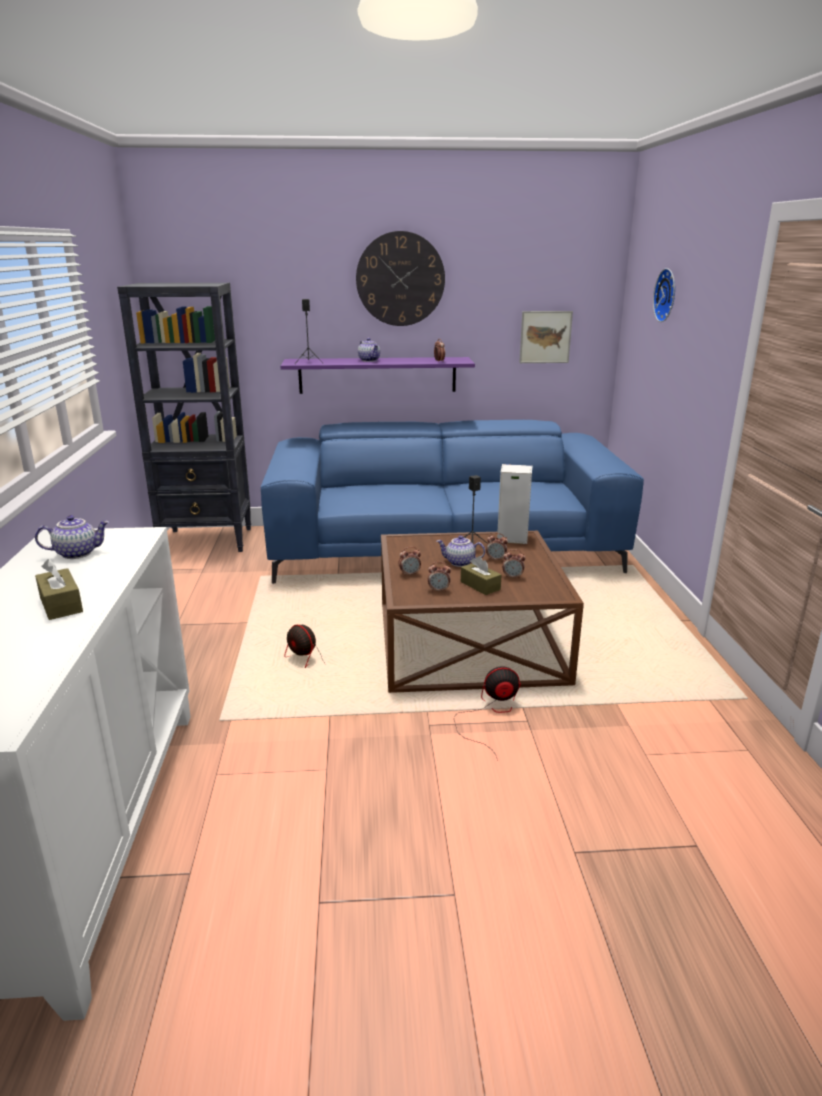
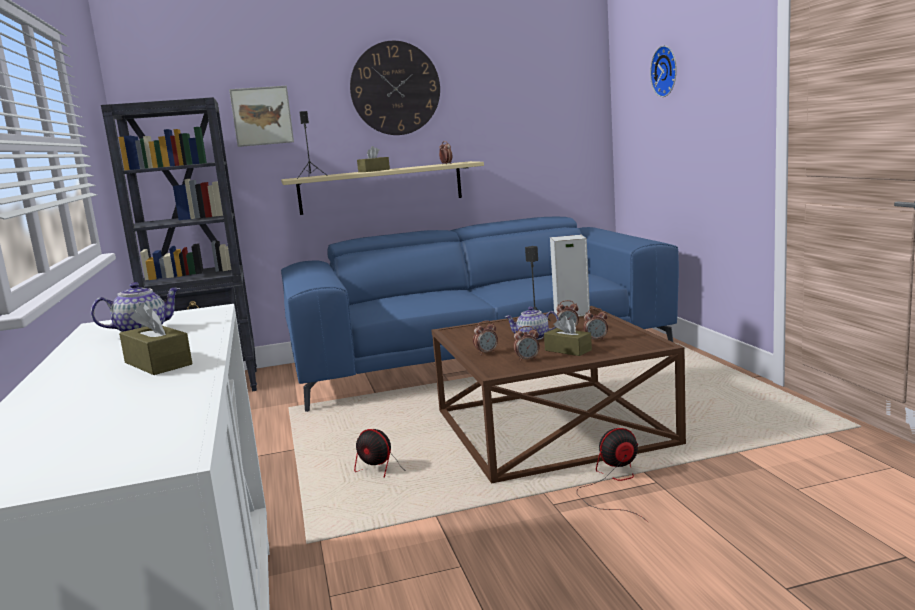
camera: 10 degrees left, 10 degrees down
purple shelf [281,357,475,394] -> beige shelf [281,161,484,215]
teapot [358,338,380,362] -> brown tissue box [357,146,390,172]
picture [519,311,573,363] -> picture moved to [229,86,294,147]

